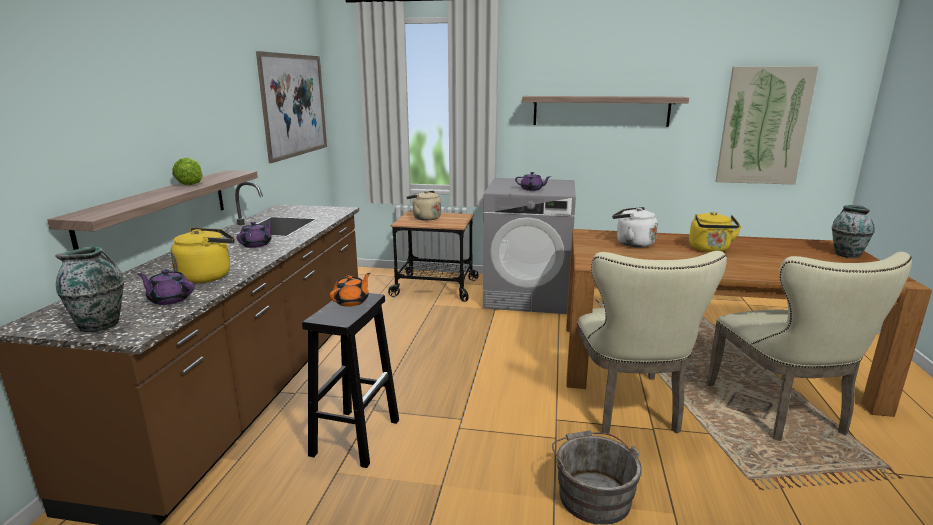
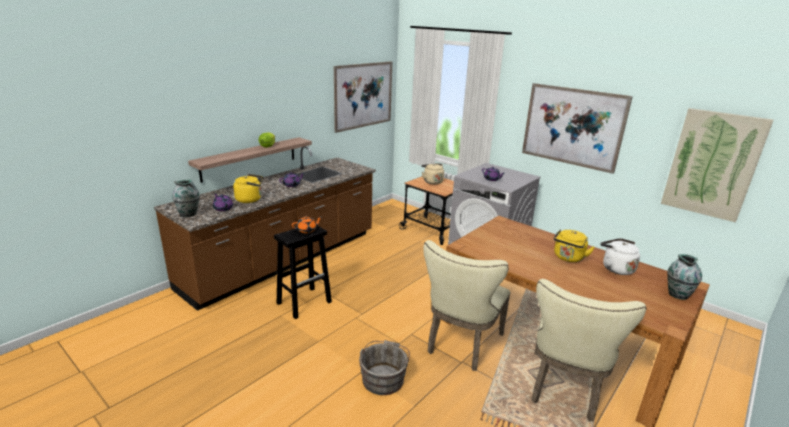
camera: 30 degrees right, 5 degrees up
shelf [522,96,689,127] -> picture [522,83,633,174]
white kettle [612,207,658,247] -> white kettle moved to [600,238,640,275]

